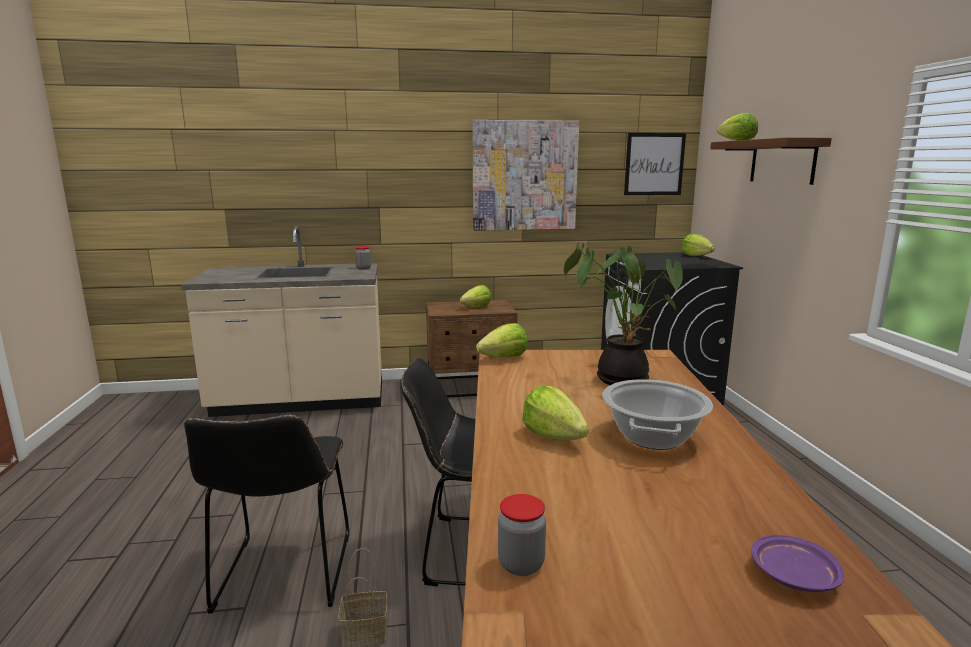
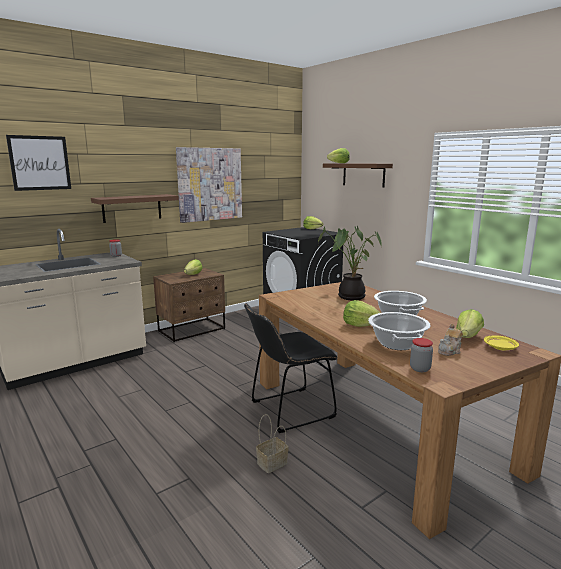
camera: 30 degrees left, 0 degrees up
black chair [184,414,350,614] -> none
lettuce [476,323,528,358] -> lettuce moved to [456,309,484,338]
picture [624,133,686,195] -> picture moved to [6,135,71,191]
purple plate [751,535,844,592] -> yellow plate [484,336,519,351]
none -> brown shelf [91,194,179,223]
none -> cooking pot [368,312,430,350]
none -> teapot [438,324,463,356]

